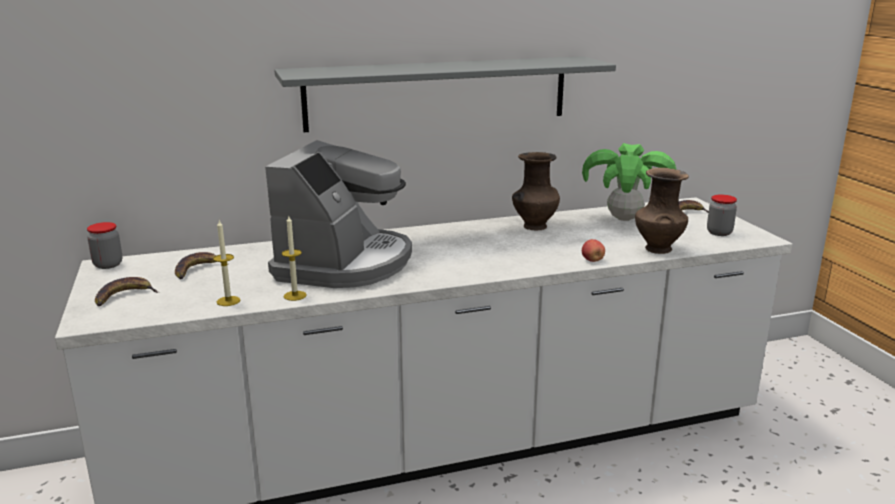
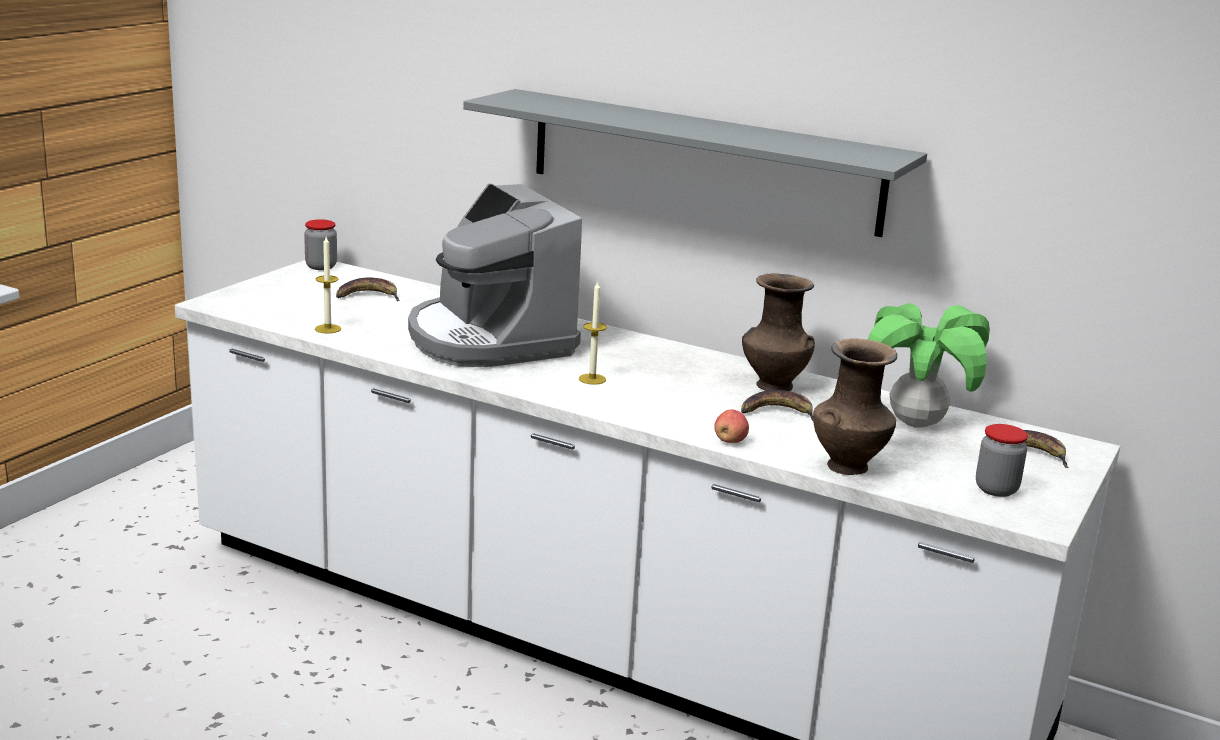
camera: 45 degrees right, 0 degrees up
banana [95,277,158,306] -> banana moved to [741,390,813,421]
coffee machine [265,140,412,288] -> coffee machine turned 90 degrees clockwise [408,184,582,367]
candle [282,216,307,301] -> candle moved to [579,280,607,385]

